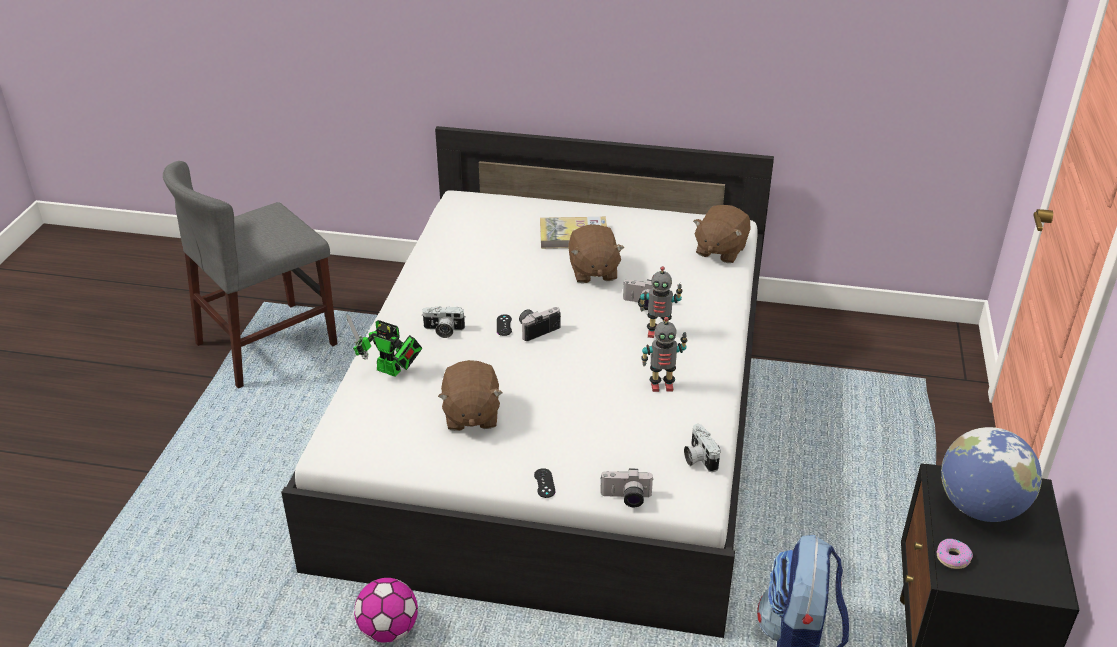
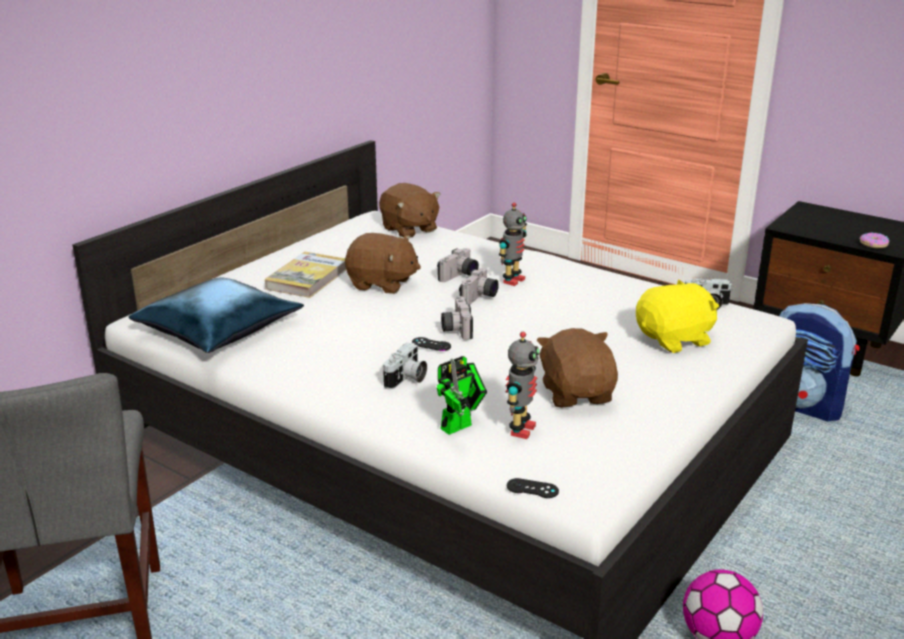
camera: 65 degrees left, 10 degrees down
brown plush toy [438,360,502,431] -> brown plush toy turned 120 degrees counterclockwise [537,328,618,407]
black game controller [534,468,555,498] -> black game controller moved to [507,478,559,498]
camera [600,469,654,507] -> camera moved to [459,268,499,304]
toy robot [641,317,687,392] -> toy robot moved to [505,332,539,439]
globe [941,427,1042,522] -> none
none -> blue pillow [129,277,304,353]
none -> yellow plush toy [636,280,719,353]

